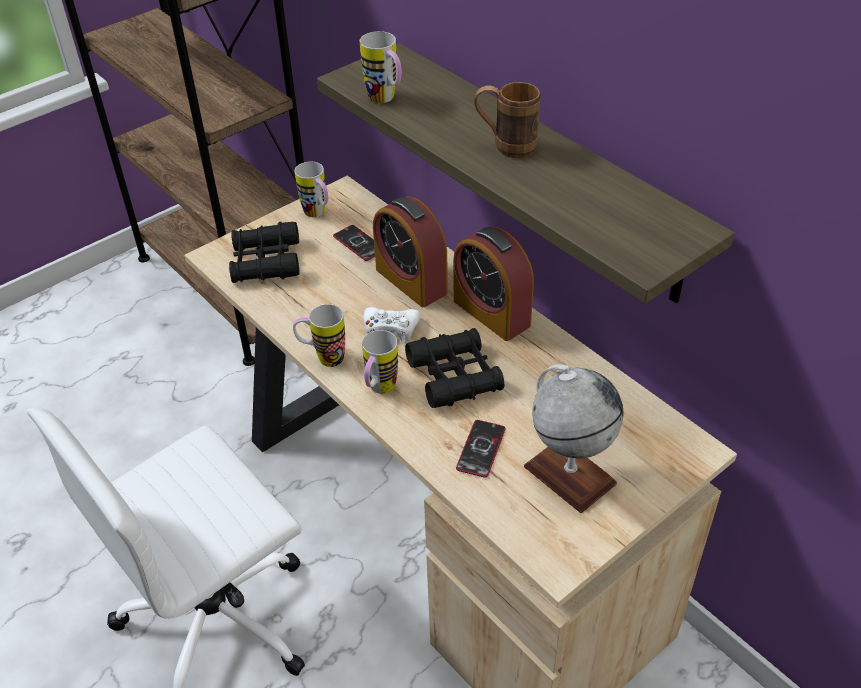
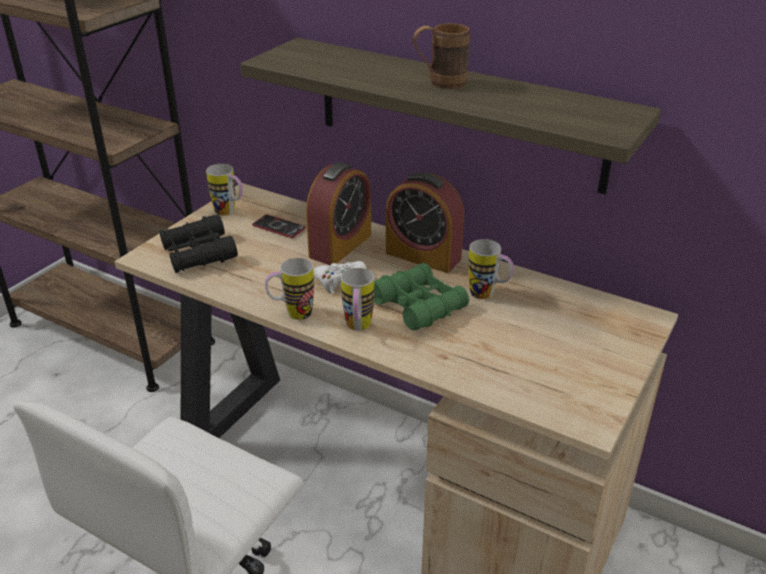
camera: 20 degrees left, 10 degrees down
mug [360,31,402,103] -> mug moved to [468,239,514,299]
alarm clock [373,196,448,307] -> alarm clock turned 90 degrees counterclockwise [306,162,371,266]
black binoculars [405,328,505,408] -> green binoculars [374,263,469,330]
phone [456,420,505,478] -> none
globe [524,364,624,513] -> none

